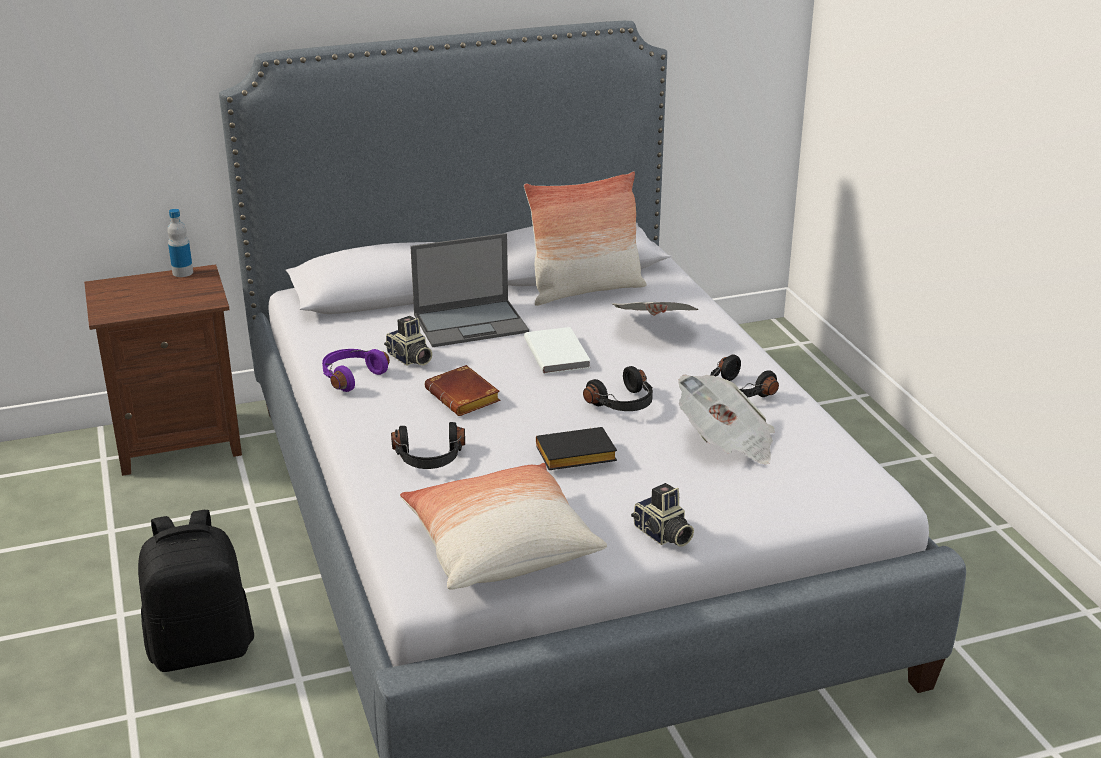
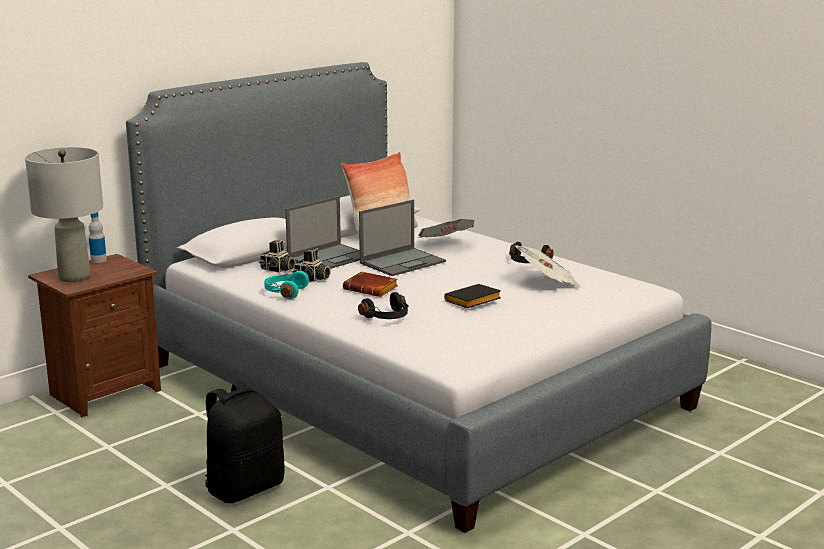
camera: 25 degrees left, 10 degrees down
purple headphones [322,349,390,392] -> turquoise headphones [264,271,309,299]
pillow [400,463,607,590] -> none
white book [524,327,591,374] -> laptop [359,200,446,276]
black headphones [583,366,653,411] -> none
camera [631,483,694,547] -> camera moved to [259,240,296,273]
none -> grey table lamp [25,147,103,282]

